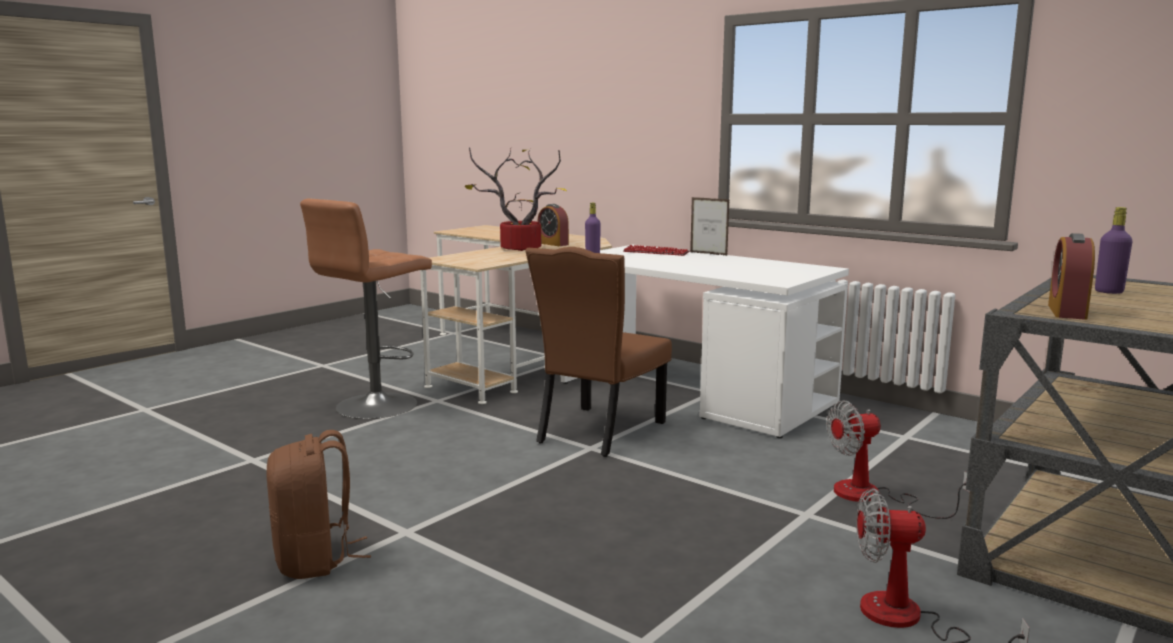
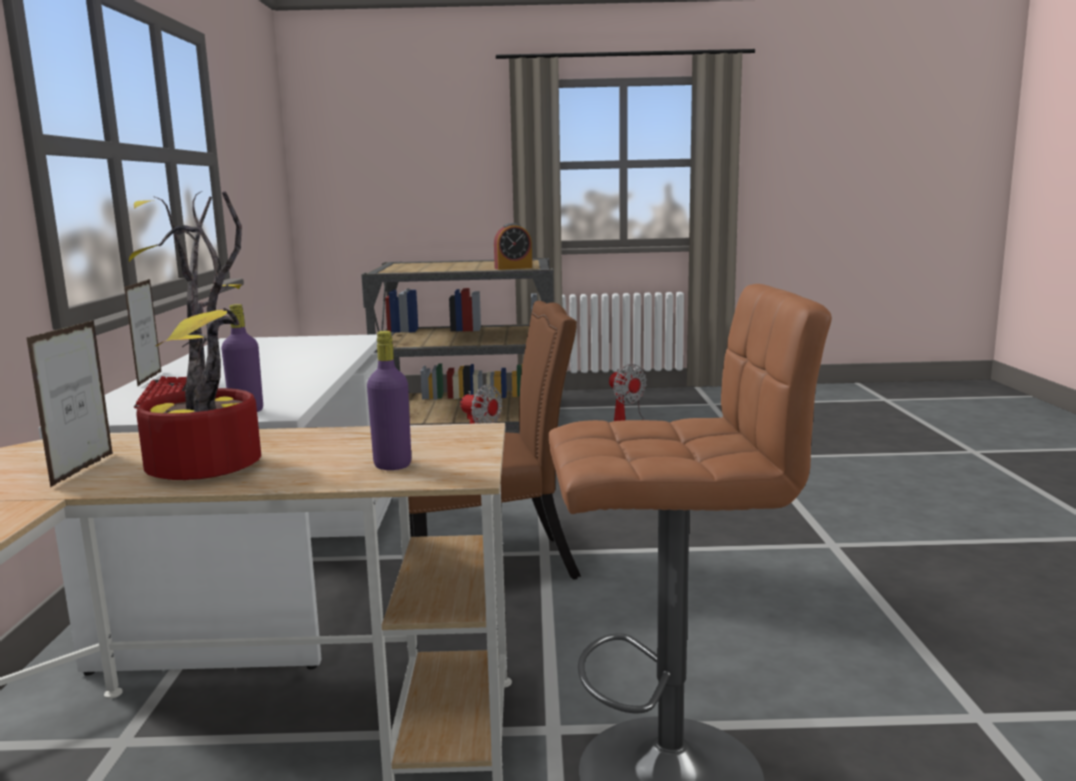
camera: 130 degrees left, 0 degrees up
brown backpack [266,430,371,579] -> none
alarm clock [537,204,569,246] -> picture frame [26,320,113,487]
purple bottle [1095,207,1133,294] -> purple bottle moved to [367,331,411,470]

